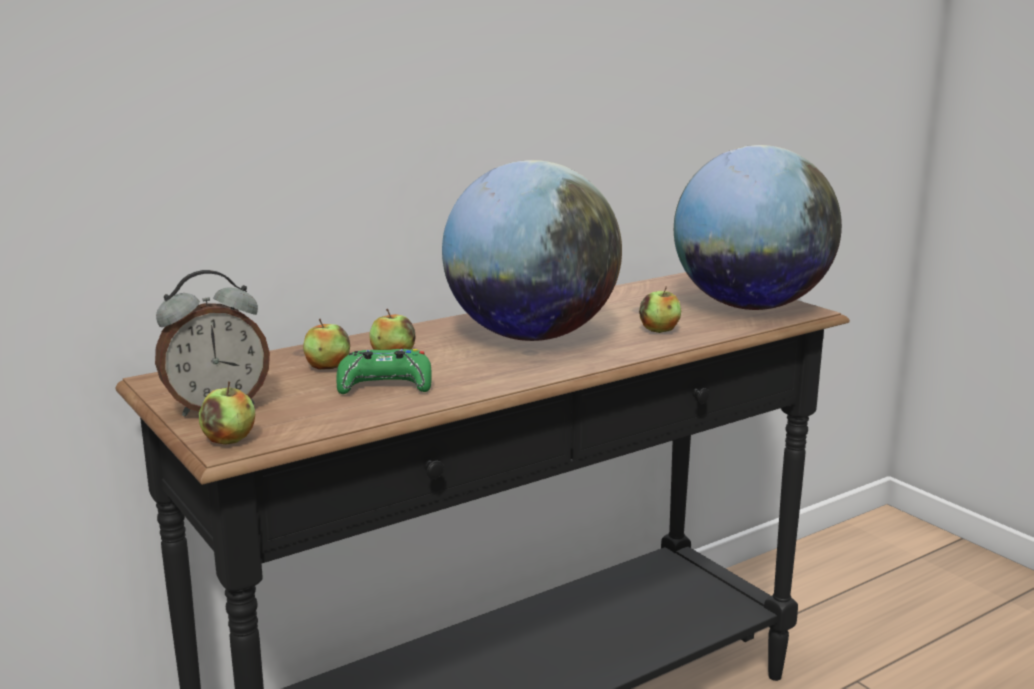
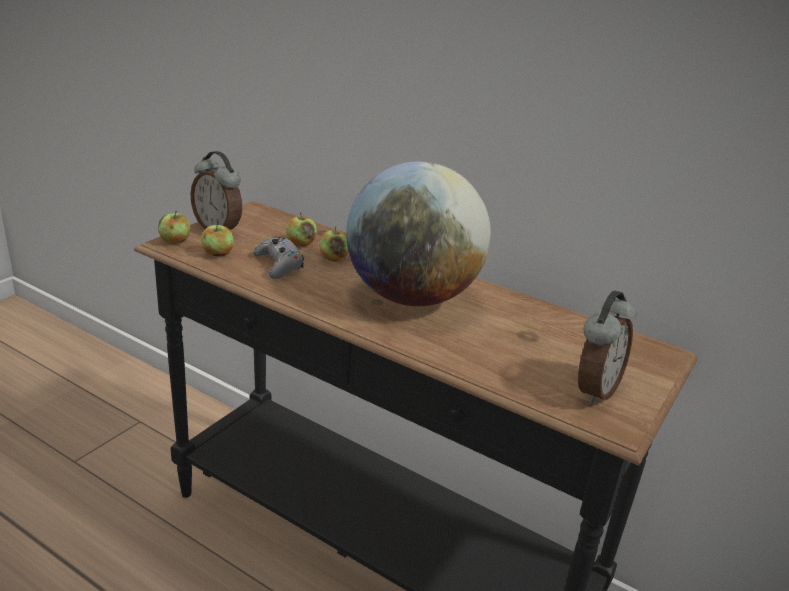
camera: 65 degrees right, 10 degrees up
green game controller [337,349,432,394] -> grey game controller [253,237,304,279]
apple [639,286,681,333] -> apple moved to [201,223,234,256]
globe [674,145,842,310] -> alarm clock [578,291,637,405]

